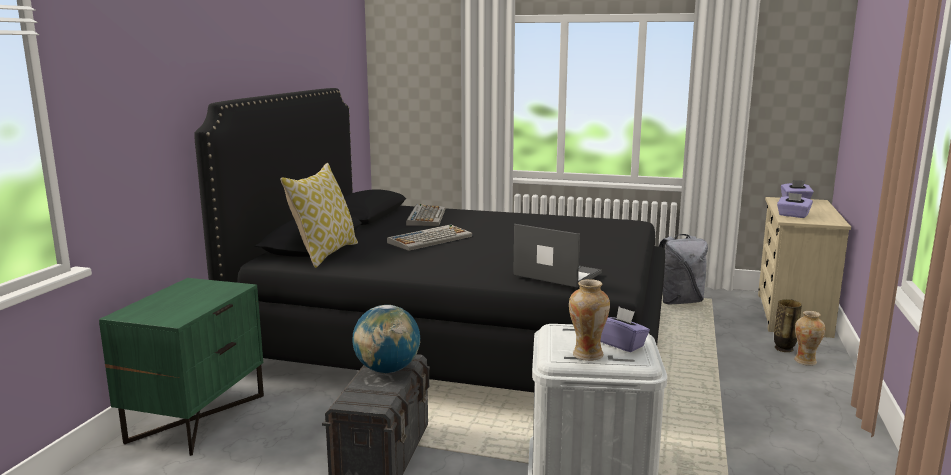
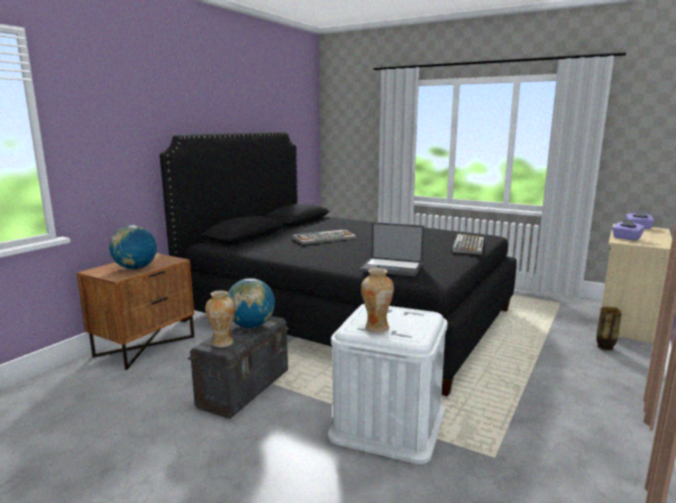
camera: 15 degrees right, 0 degrees up
green nightstand [99,278,264,456] -> brown nightstand [77,253,194,370]
pillow [280,163,358,268] -> none
keyboard [406,204,445,226] -> keyboard moved to [452,234,484,255]
laptop [513,224,602,288] -> laptop turned 150 degrees clockwise [360,222,425,276]
purple tissue box [601,307,650,352] -> none
grey backpack [659,234,708,304] -> none
vase [794,311,825,366] -> vase moved to [205,290,235,347]
none -> globe [109,225,157,270]

